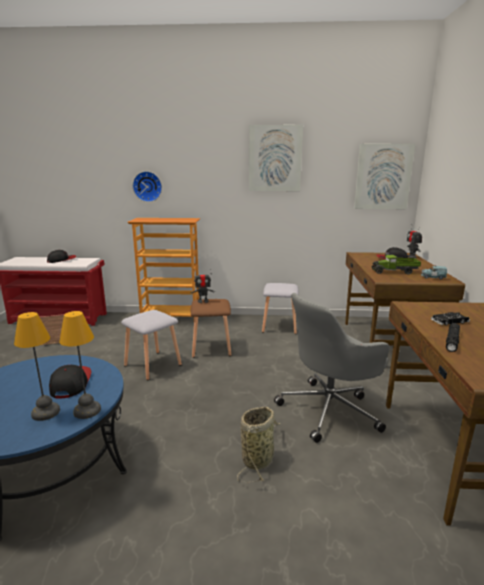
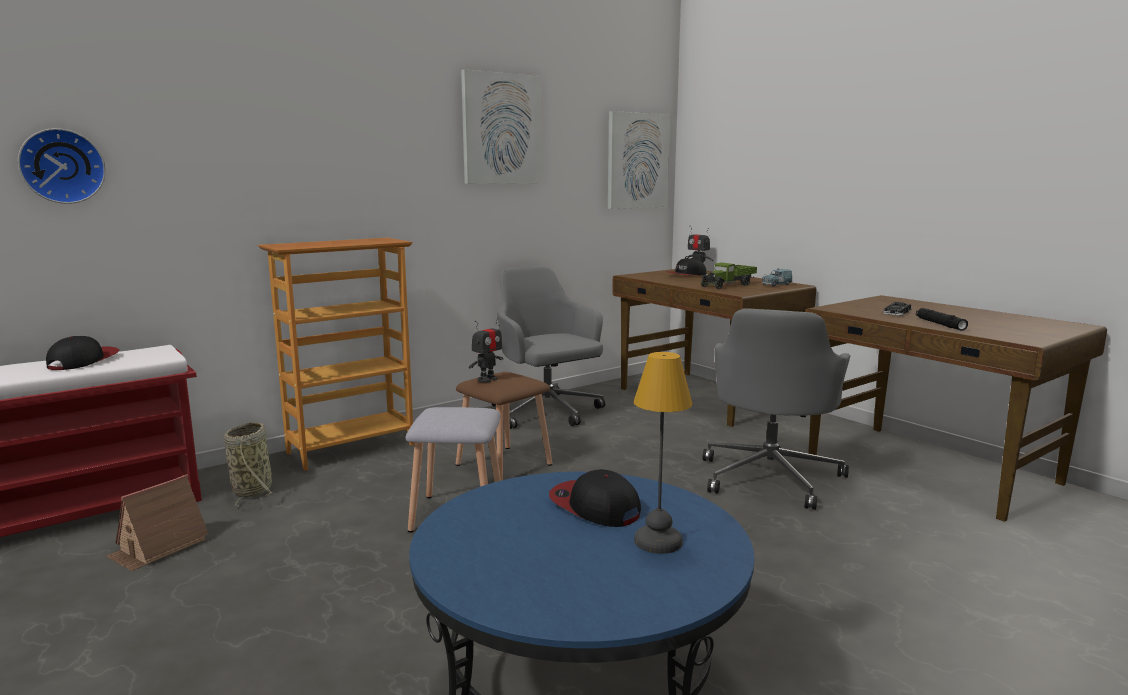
camera: 40 degrees left, 5 degrees down
table lamp [59,311,101,419] -> none
wall clock [133,171,162,202] -> wall clock moved to [18,128,106,204]
basket [237,407,281,482] -> basket moved to [224,422,273,506]
grey stool [262,283,299,334] -> grey office chair [492,266,605,429]

